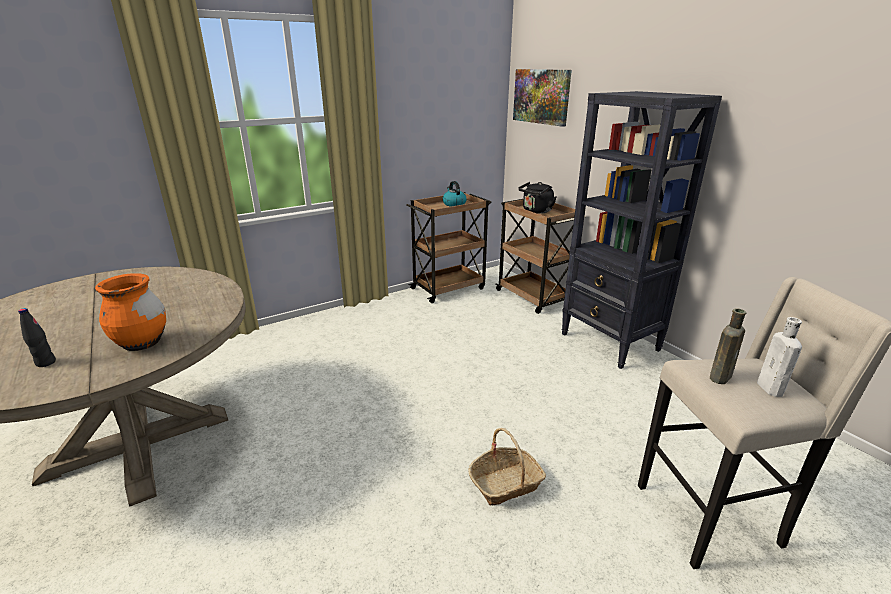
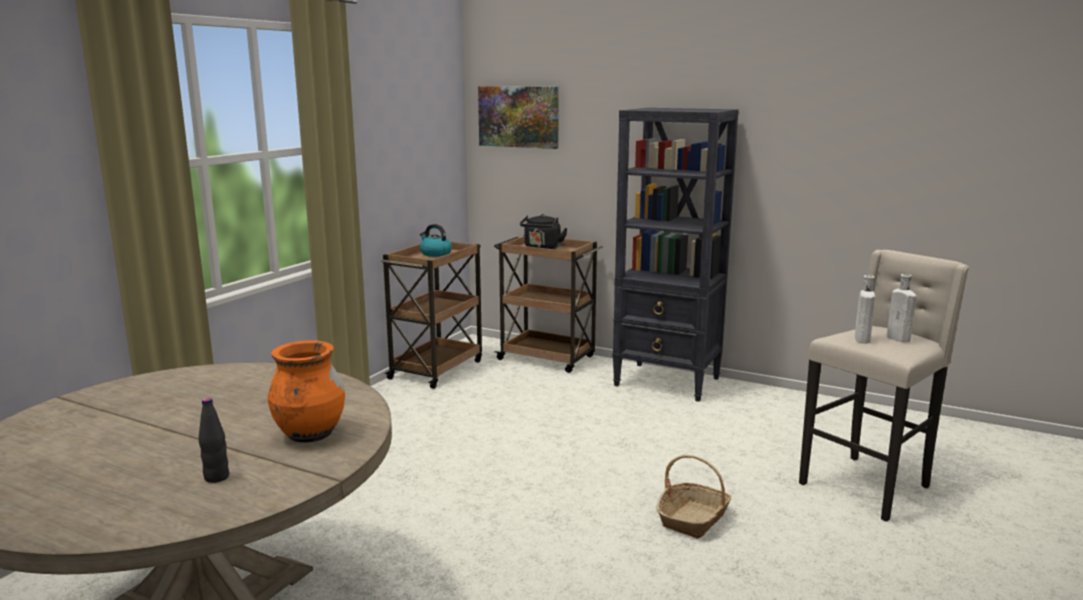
camera: 30 degrees left, 10 degrees down
brown bottle [710,309,746,384] -> white bottle [855,275,875,344]

